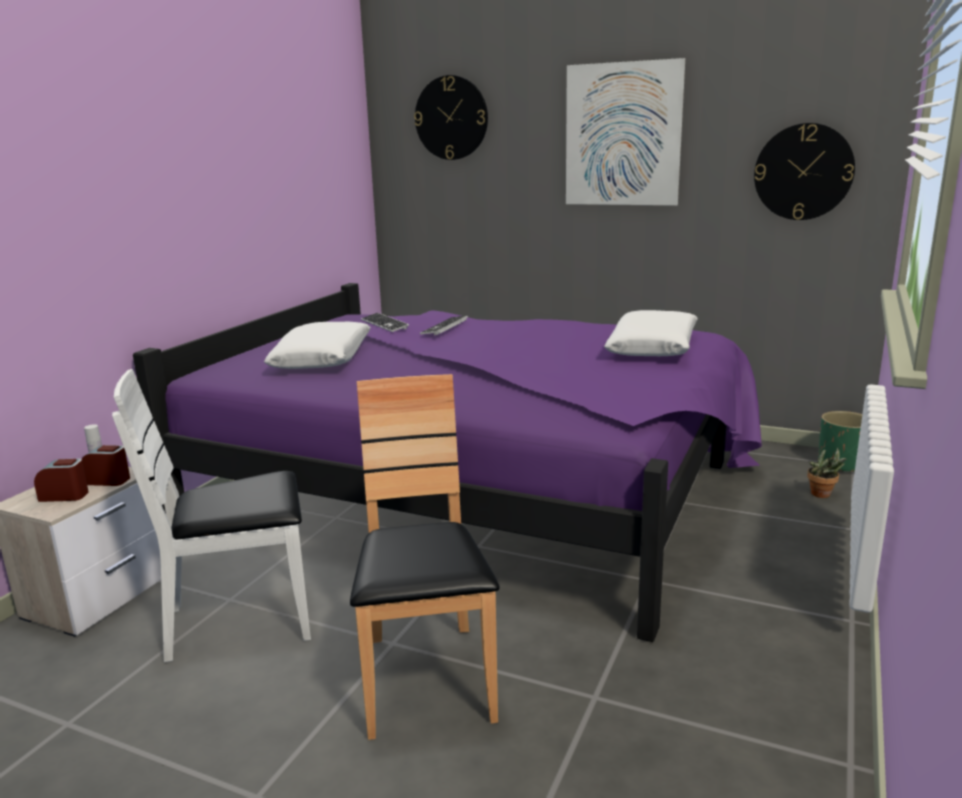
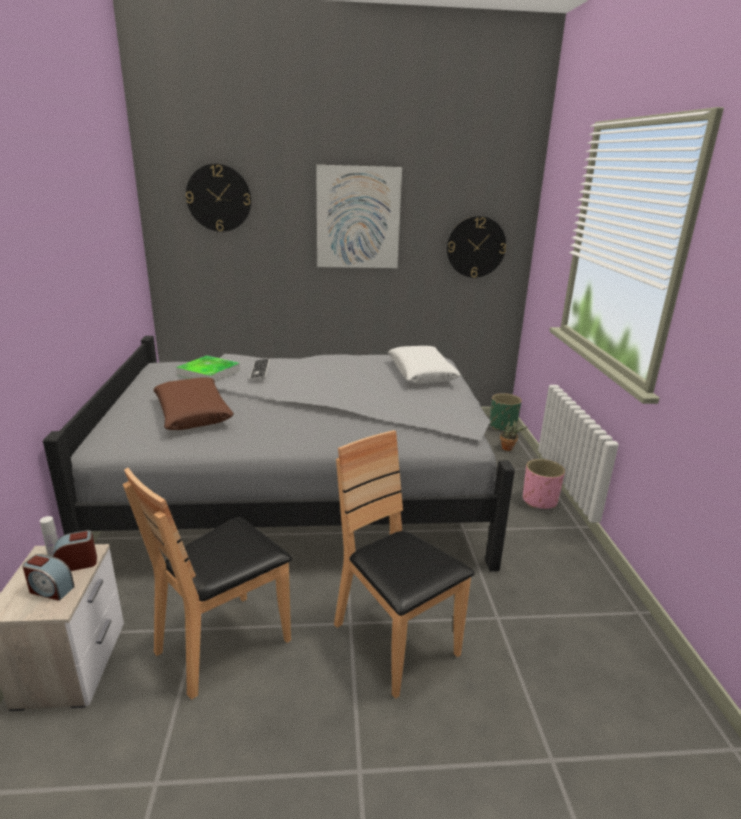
camera: 30 degrees left, 5 degrees up
alarm clock [34,459,89,502] -> alarm clock turned 135 degrees counterclockwise [22,554,75,601]
white chair [112,369,311,662] -> brown chair [123,468,292,699]
purple bed [133,283,762,642] -> grey bed [43,336,515,571]
white pillow [264,322,371,369] -> brown pillow [154,377,234,430]
keyboard [361,313,409,332] -> tray [176,355,240,382]
none -> pink planter [523,459,565,509]

